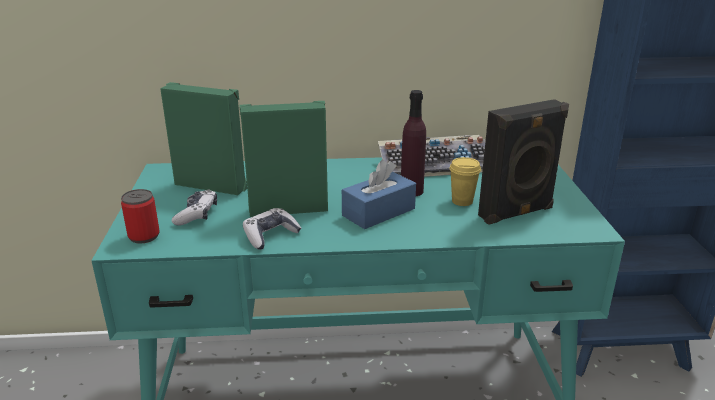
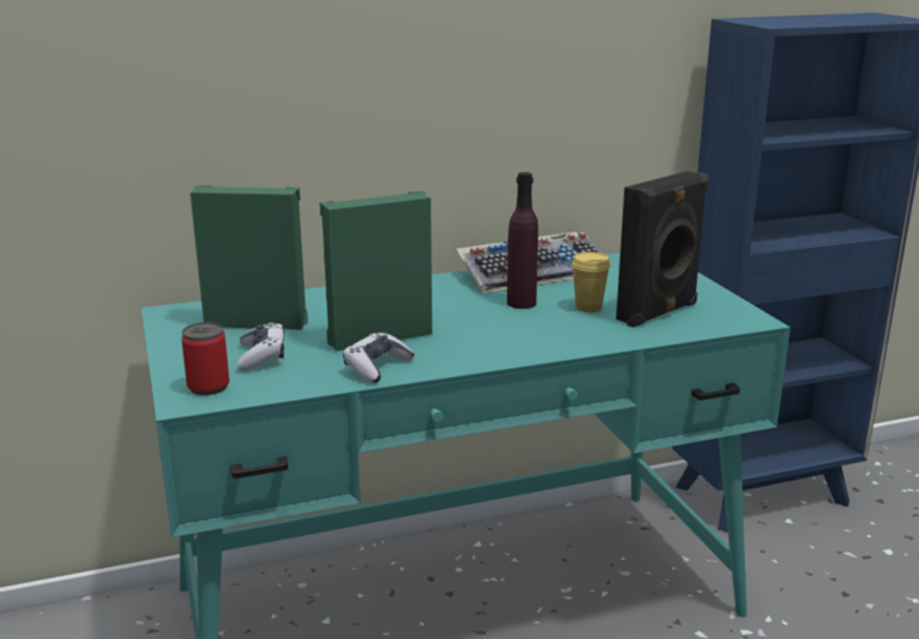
camera: 15 degrees left, 5 degrees down
blue tissue box [342,160,416,229] -> none

